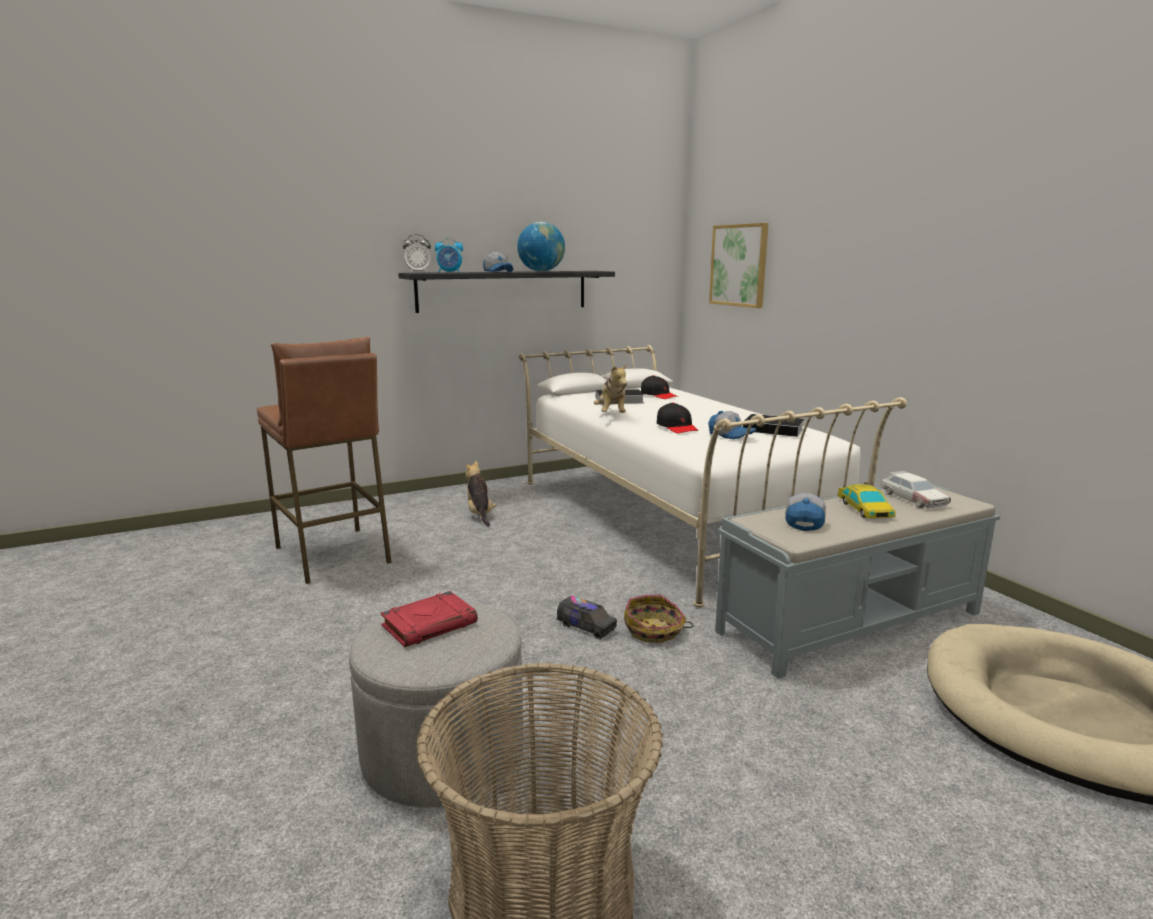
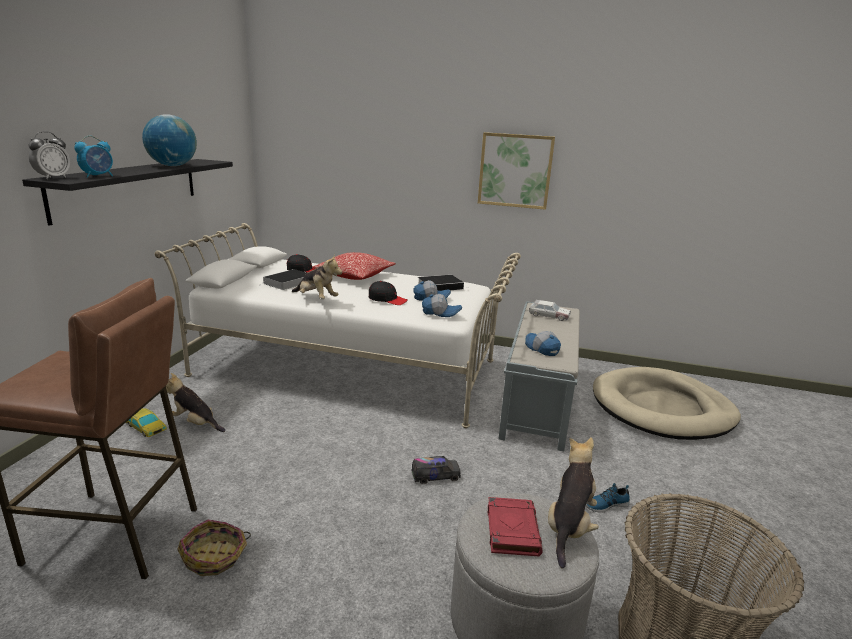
camera: 50 degrees left, 5 degrees up
cap [483,252,514,272] -> cap moved to [422,294,462,317]
basket [624,595,694,643] -> basket moved to [177,519,251,576]
picture [709,223,768,308] -> picture moved to [478,132,555,210]
toy car [837,484,896,518] -> toy car moved to [126,408,167,437]
none -> pillow [312,252,395,280]
none -> plush toy [548,437,599,568]
none -> shoe [586,483,630,513]

